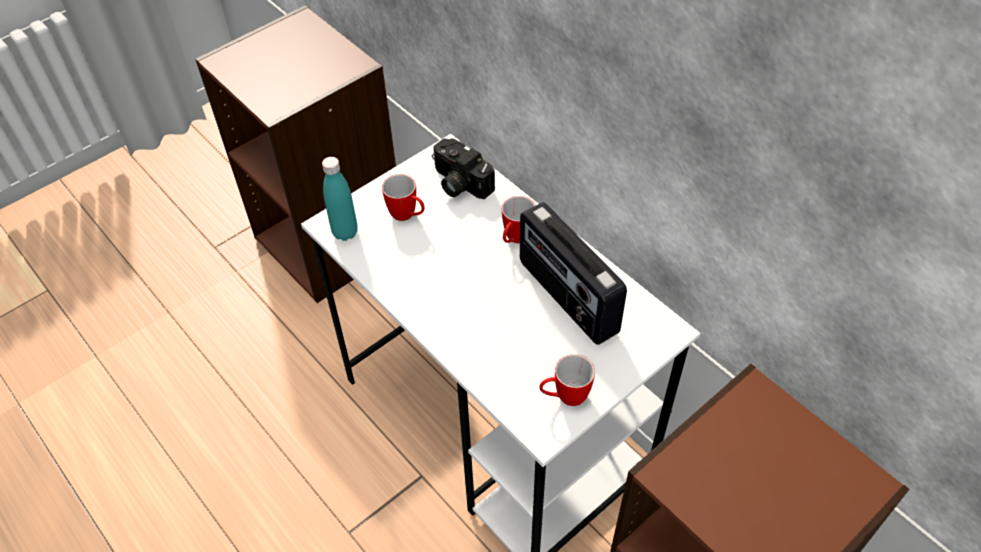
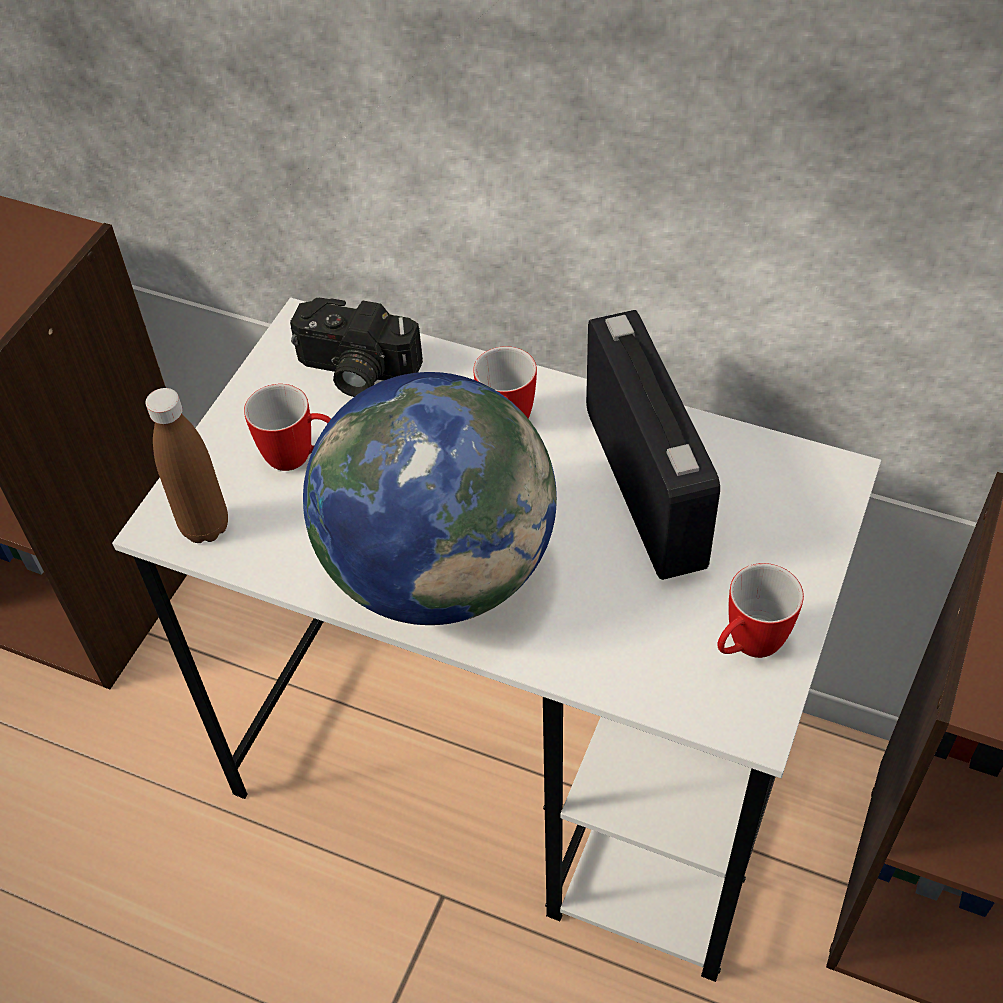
camera: 25 degrees left, 0 degrees up
turquoise bottle [322,157,358,241] -> brown bottle [145,388,228,543]
radio [520,202,627,345] -> radio turned 135 degrees counterclockwise [586,310,720,580]
none -> globe [303,372,557,625]

